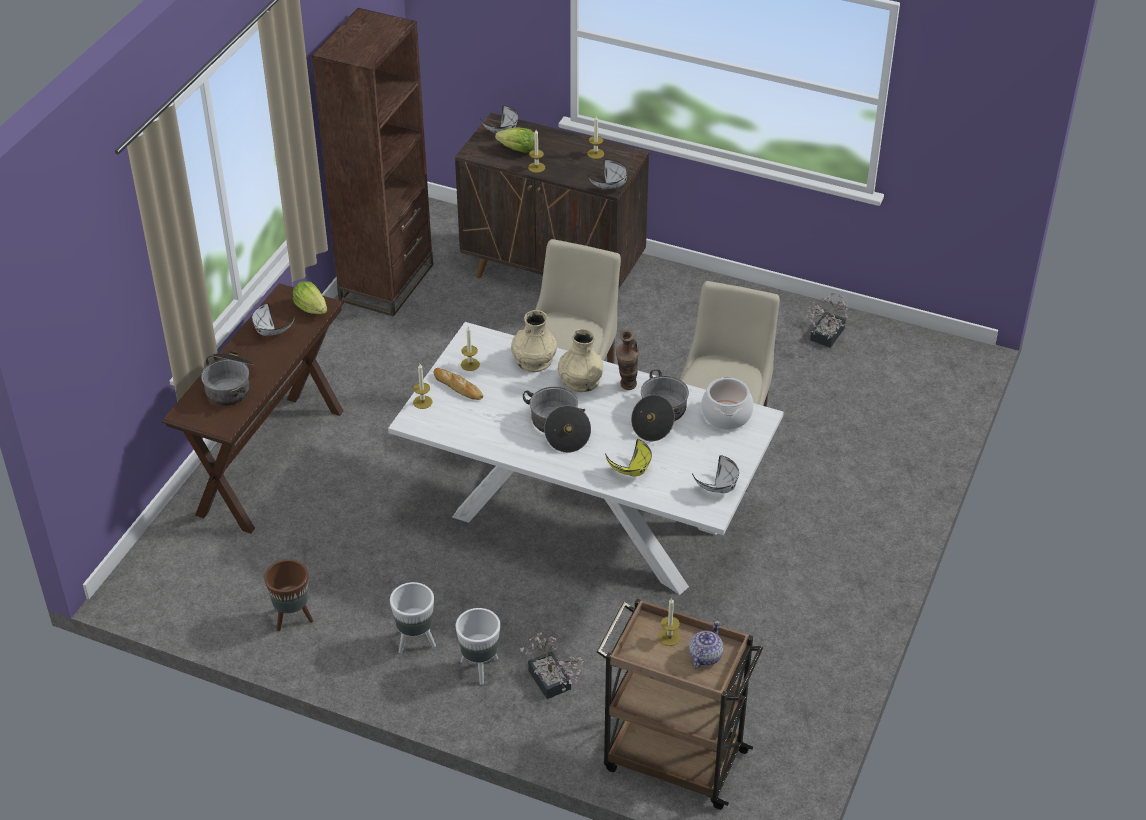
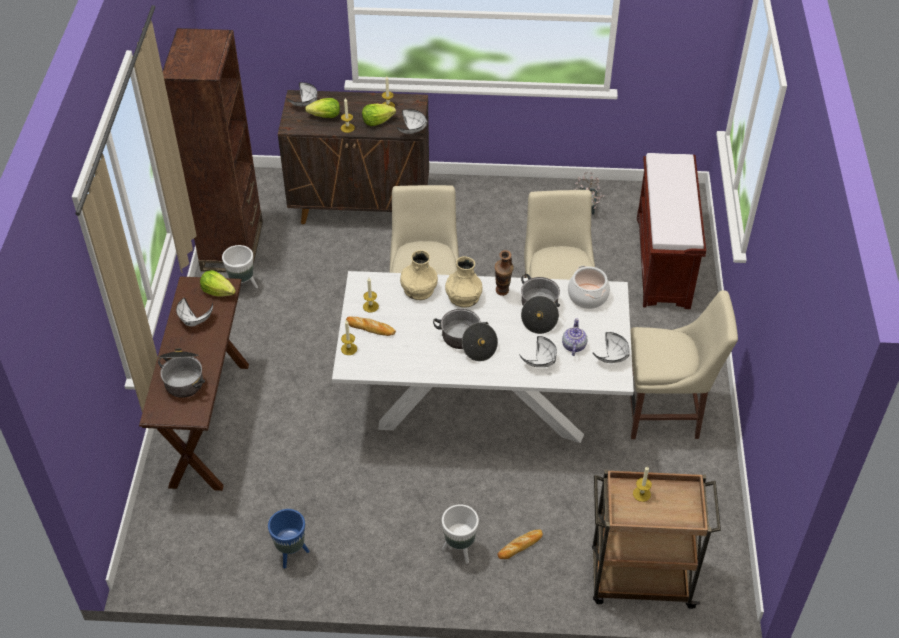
camera: 20 degrees left, 5 degrees up
brown planter [264,560,313,631] -> blue planter [268,509,309,569]
white planter [390,582,436,653] -> white planter moved to [222,245,258,288]
potted plant [520,632,584,699] -> bread [498,530,543,559]
yellow bowl [605,439,652,476] -> white bowl [519,336,557,367]
teapot [689,621,723,669] -> teapot moved to [562,319,587,356]
none -> lettuce [362,104,396,126]
none -> beige chair [630,290,738,439]
none -> brown bench [637,153,706,309]

